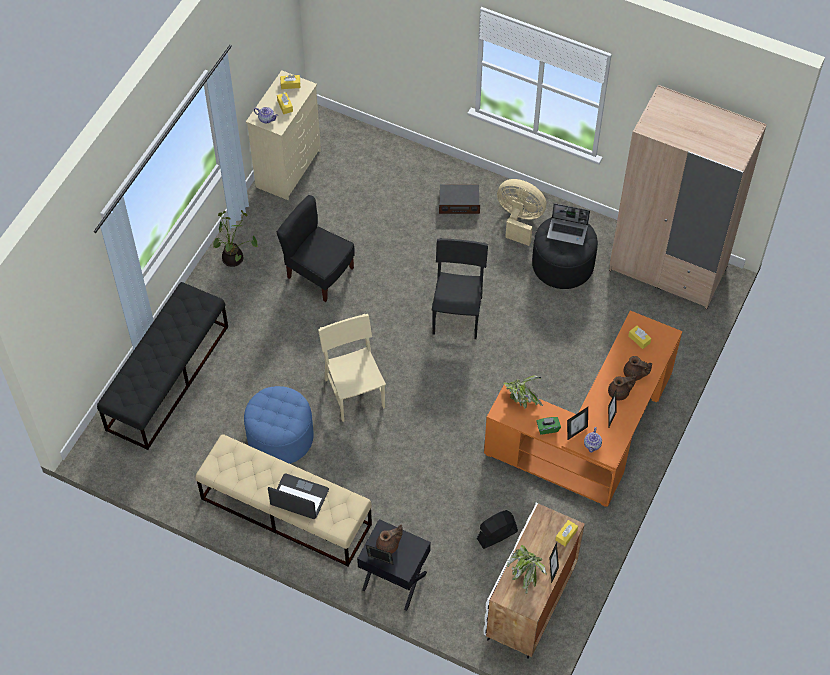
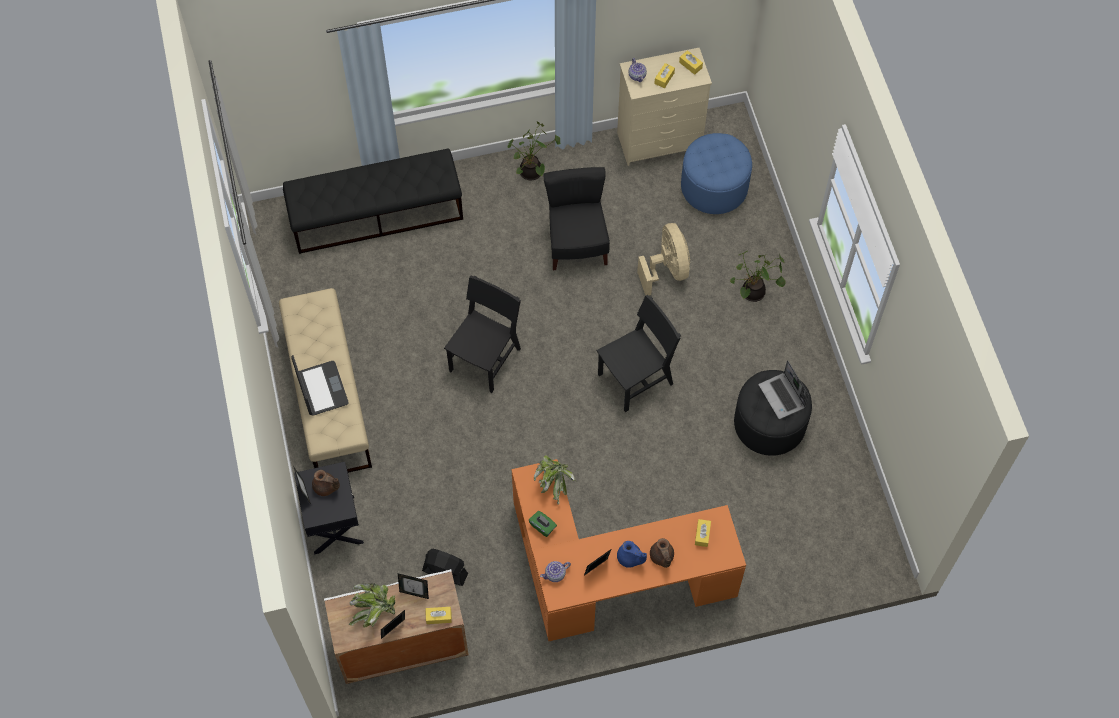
camera: 50 degrees right, 5 degrees up
blue ottoman [244,386,314,464] -> blue ottoman moved to [681,133,752,214]
beige chair [318,314,386,422] -> black chair [444,275,521,393]
radio [439,185,480,214] -> potted plant [730,251,786,302]
beige fan [497,179,546,246] -> beige fan moved to [637,223,690,295]
picture frame [567,407,588,441] -> picture frame moved to [398,574,429,599]
brown teapot [608,374,637,401] -> blue teapot [617,541,647,568]
beige wardrobe [609,85,767,309] -> none

